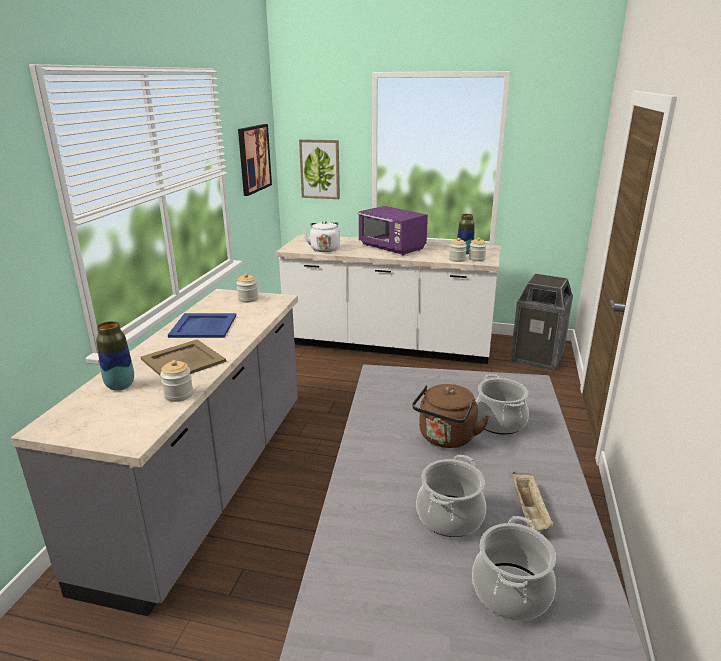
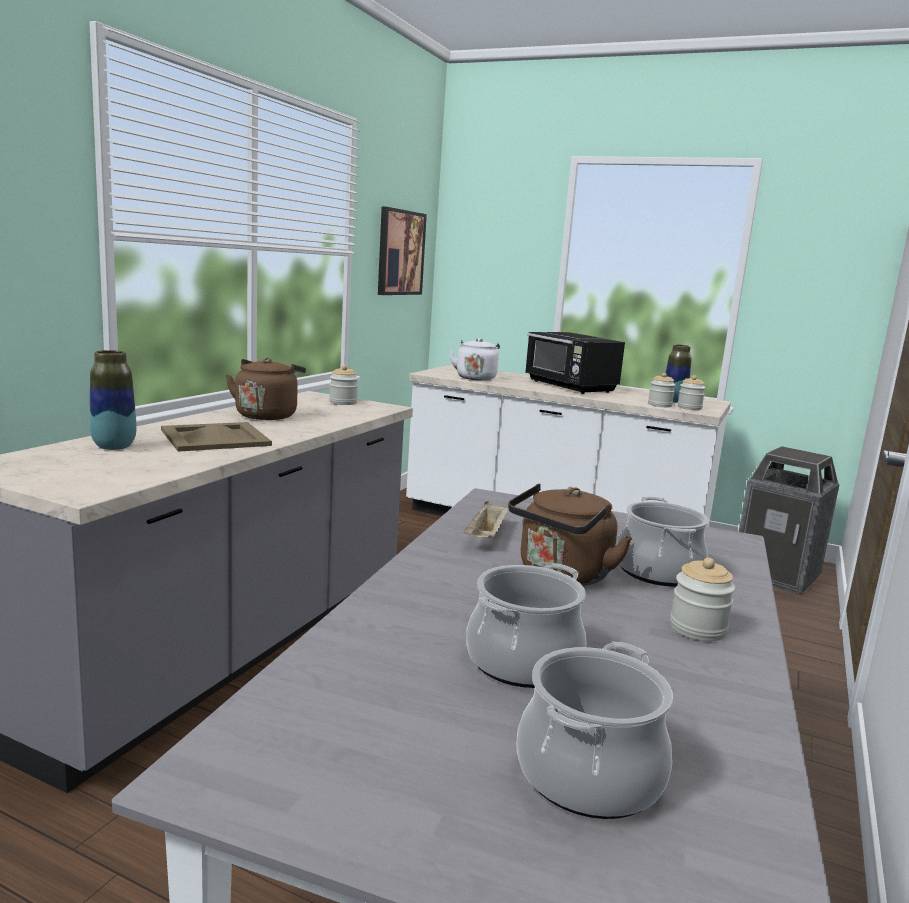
camera: 10 degrees right, 10 degrees down
jar [160,360,193,402] -> jar moved to [670,558,735,641]
blue tray [168,313,236,338] -> brown kettle [226,358,306,420]
picture [299,139,340,199] -> none
purple microwave [358,206,428,255] -> black microwave [526,332,625,394]
beige tray [512,472,554,530] -> beige tray moved to [464,501,509,538]

